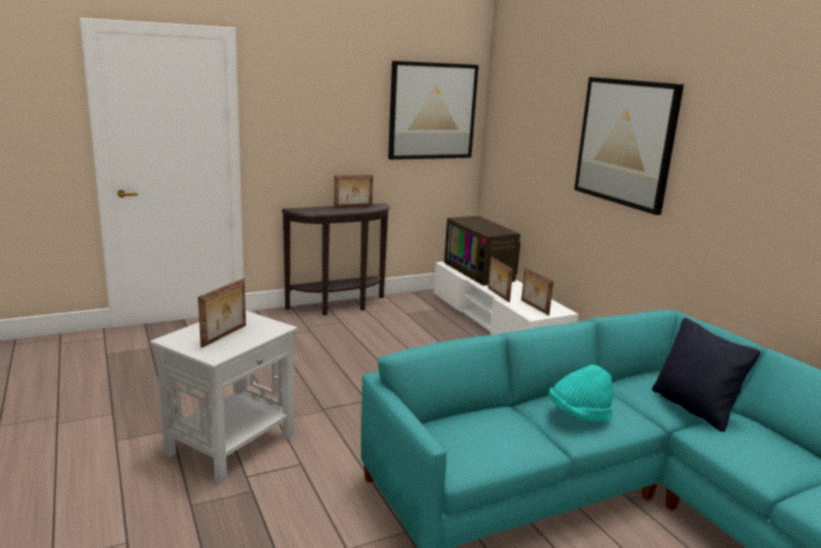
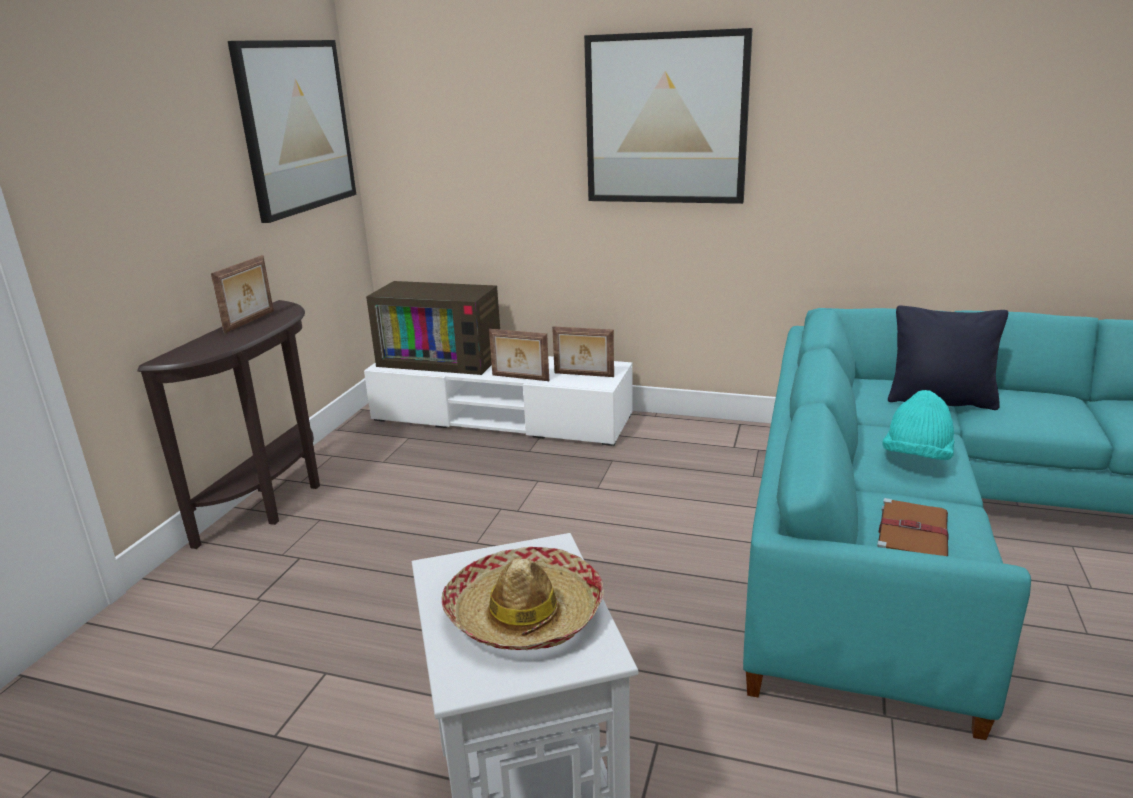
camera: 45 degrees left, 5 degrees up
picture frame [198,278,246,348] -> hat [441,547,604,650]
none -> brown book [877,498,949,556]

